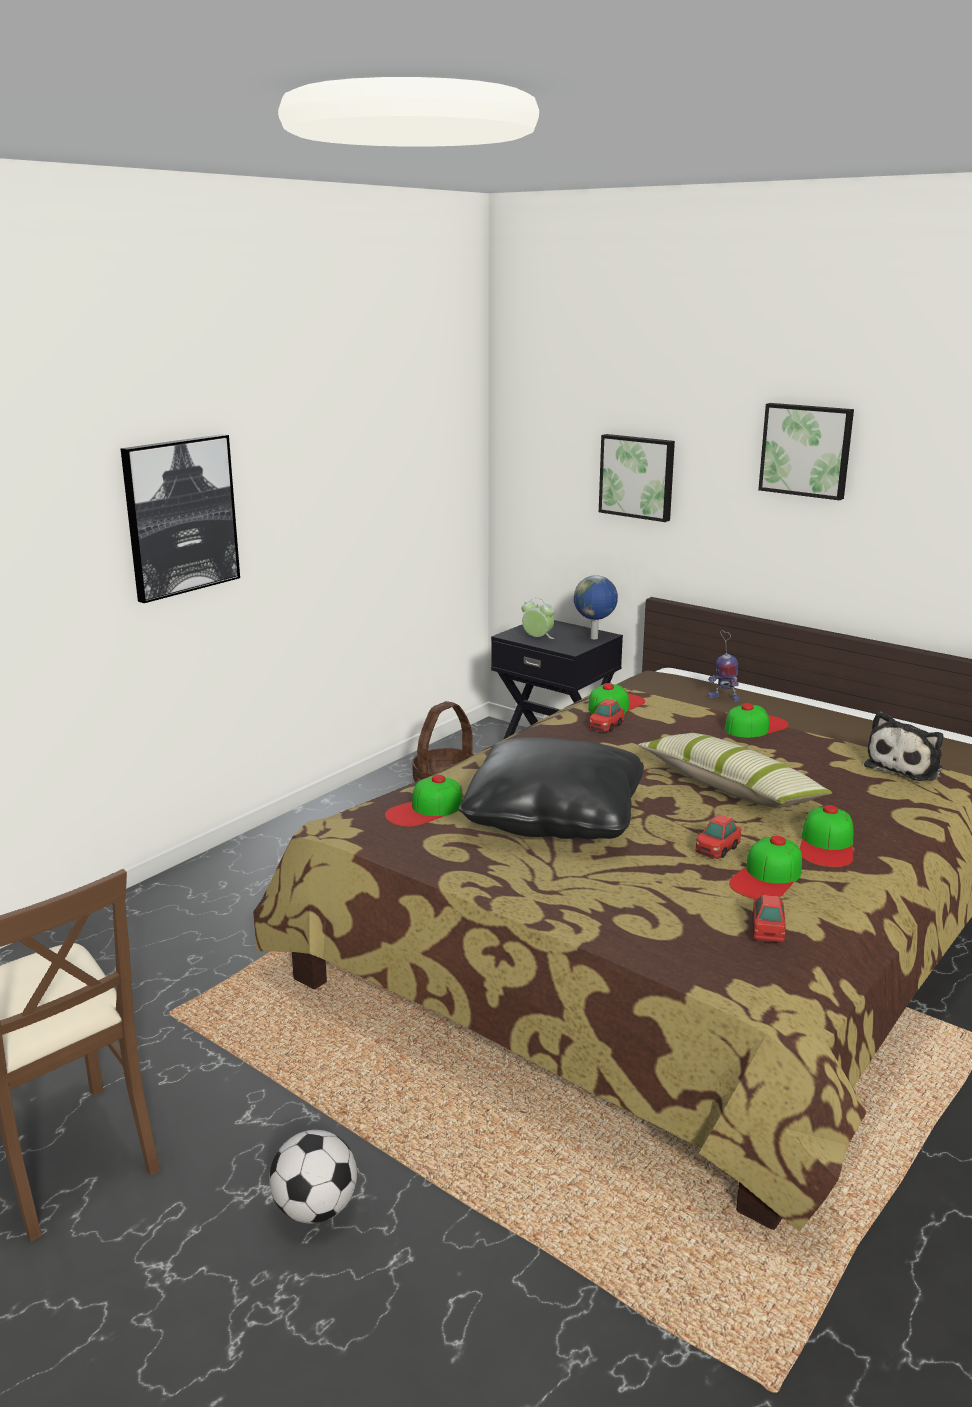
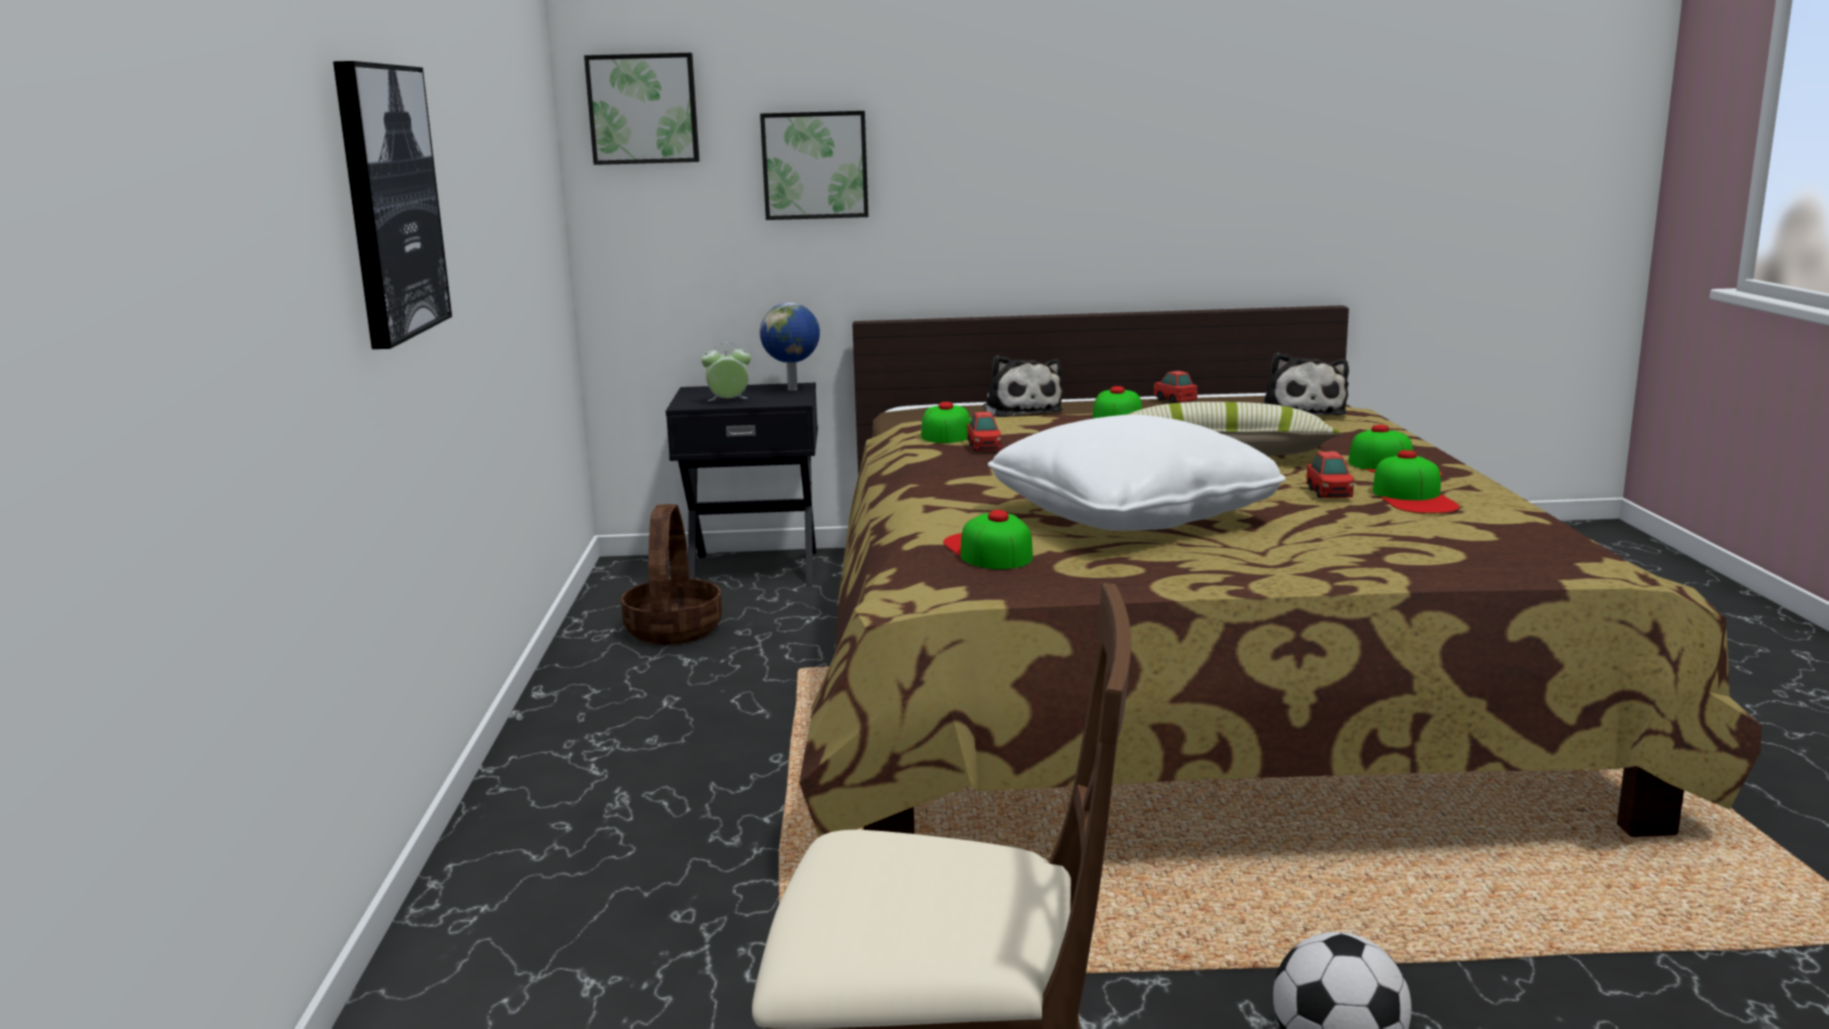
camera: 40 degrees left, 5 degrees down
cap [385,775,463,827] -> cap turned 150 degrees clockwise [943,510,1033,569]
black pillow [458,737,644,839] -> white pillow [988,414,1286,531]
toy robot [708,630,739,701] -> plush toy [983,356,1063,417]
toy car [752,895,786,943] -> toy car moved to [1154,371,1197,403]
picture [758,403,854,500] -> picture moved to [584,53,700,165]

